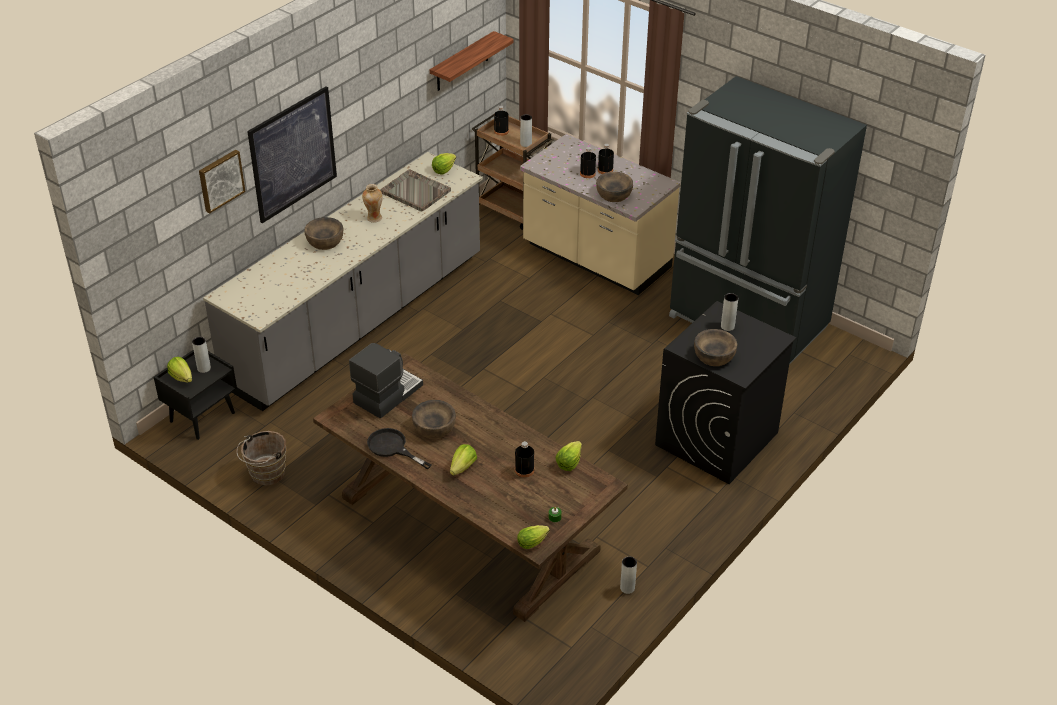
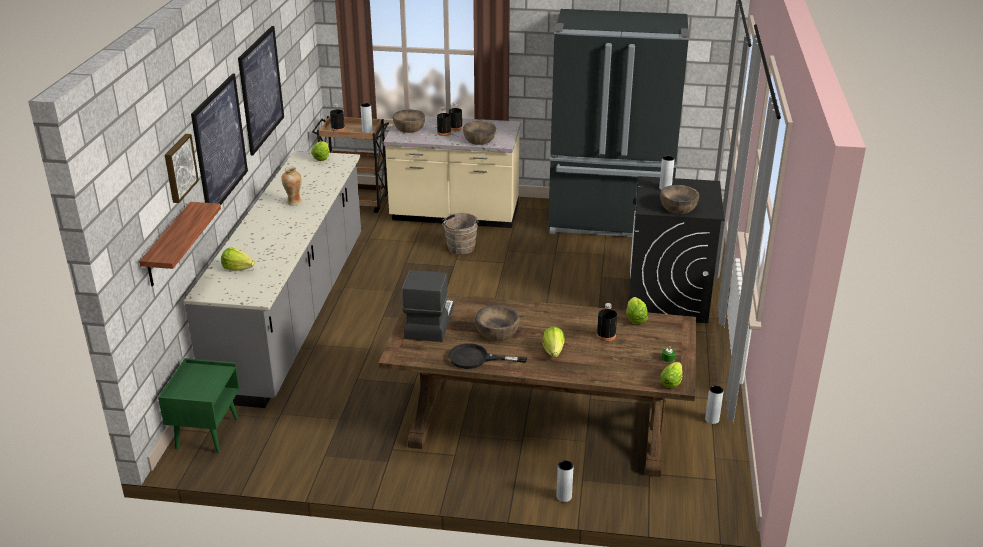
camera: 30 degrees left, 10 degrees down
black nightstand [154,350,237,440] -> green nightstand [158,358,240,453]
lettuce [167,357,192,383] -> lettuce moved to [221,247,255,271]
grey vase [192,337,211,373] -> grey vase moved to [557,460,574,502]
brown bucket [236,431,286,486] -> brown bucket moved to [441,213,479,255]
brown bowl [305,217,343,250] -> brown bowl moved to [393,110,425,133]
grey tray [380,169,451,212] -> none
shelf [430,31,514,91] -> shelf moved to [139,202,221,286]
none -> picture [238,26,284,155]

